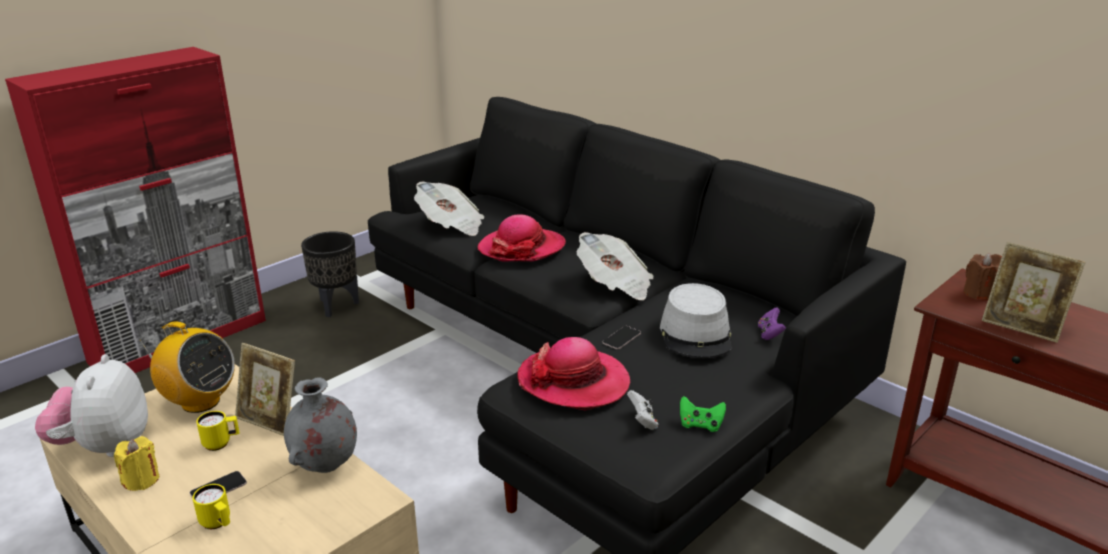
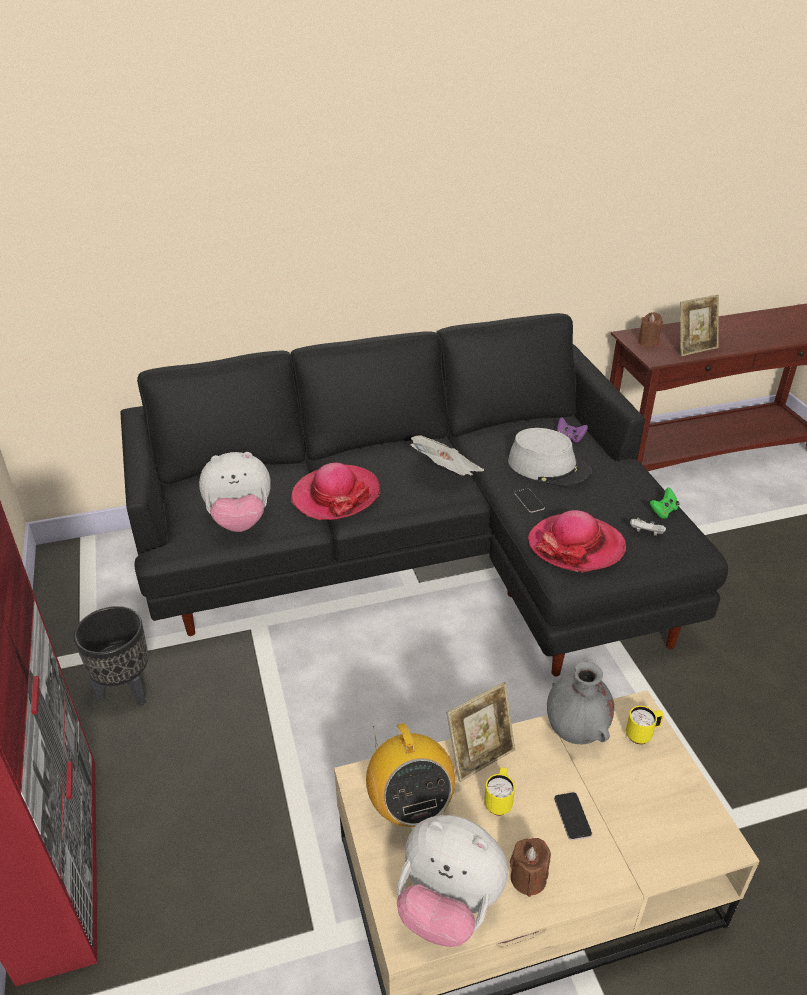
camera: 60 degrees left, 10 degrees up
yellow candle [114,436,159,491] -> brown candle [510,838,551,897]
radio [139,321,235,413] -> radio turned 105 degrees clockwise [366,723,455,827]
yellow mug [192,484,230,529] -> yellow mug moved to [626,706,664,744]
newspaper [414,181,484,236] -> plush toy [199,452,271,532]

